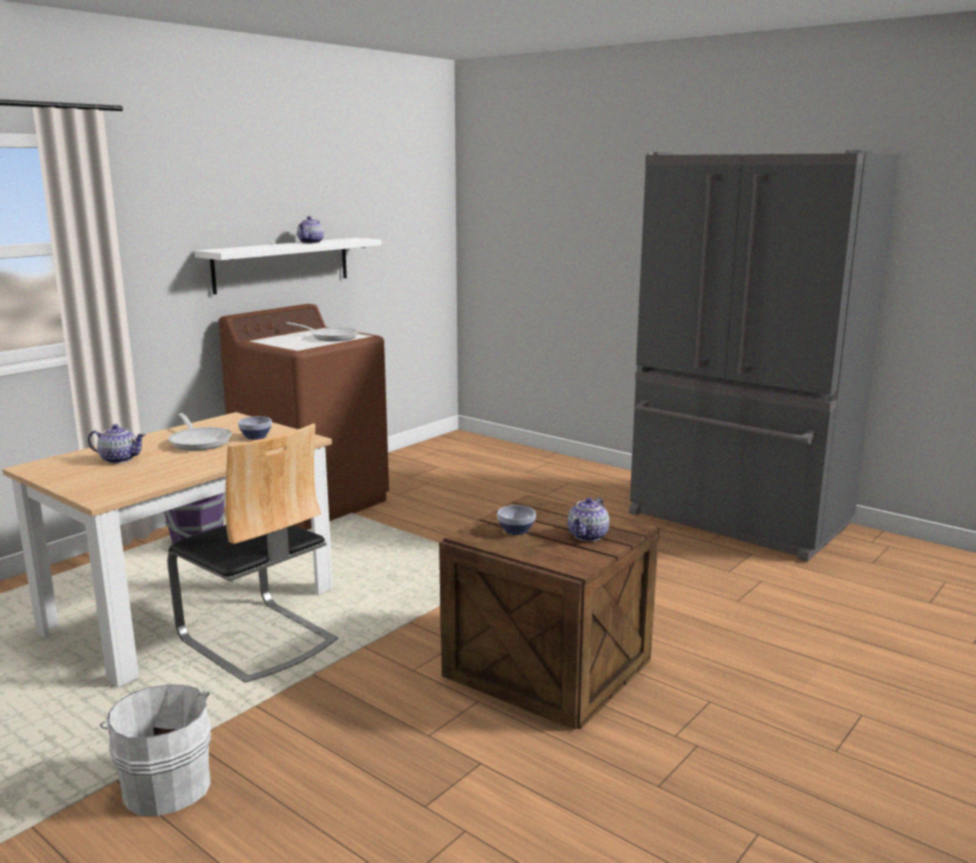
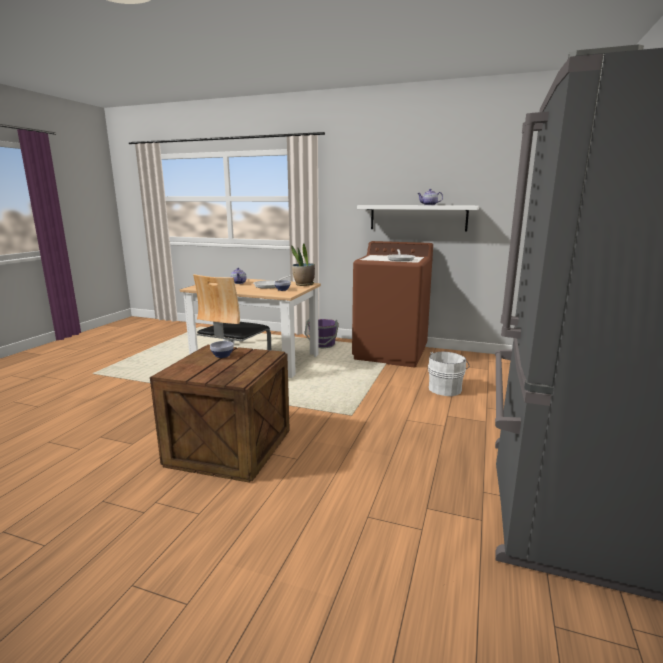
camera: 70 degrees right, 0 degrees up
white bucket [100,685,211,816] -> white bucket moved to [428,351,469,396]
teapot [568,497,609,541] -> none
none -> potted plant [291,243,315,286]

